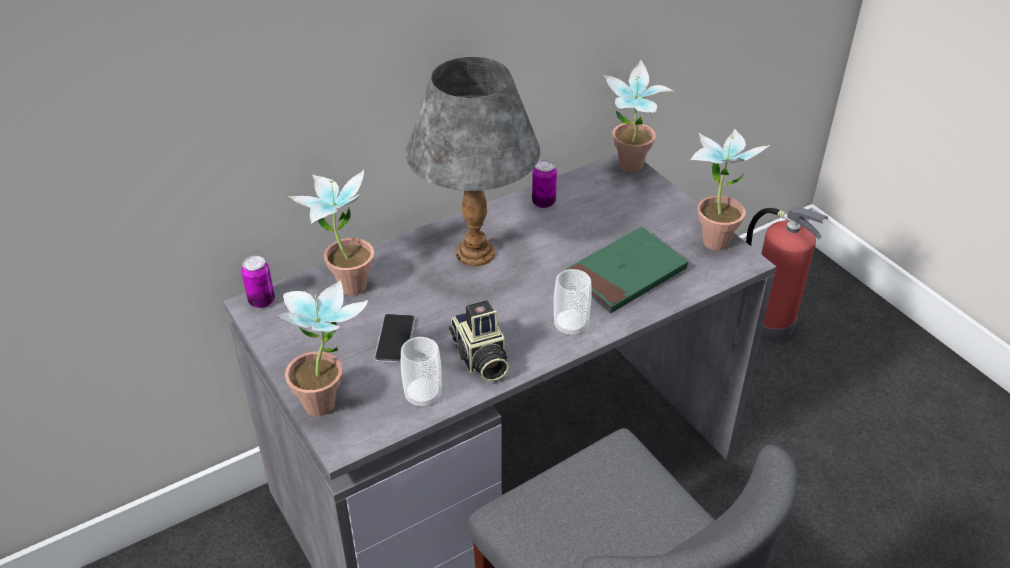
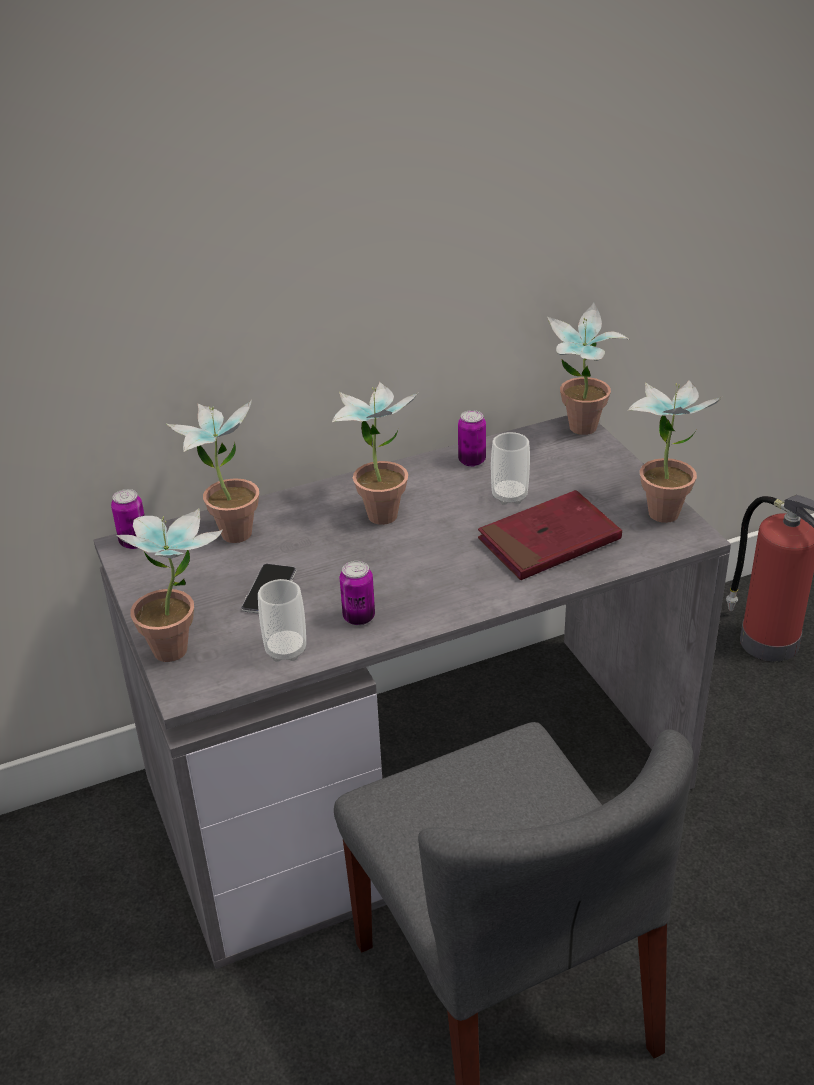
camera: 10 degrees right, 5 degrees down
grey table lamp [406,57,540,266] -> potted plant [332,382,418,525]
camera [449,300,509,382] -> can [340,561,375,625]
cup [554,269,592,336] -> cup moved to [491,432,530,505]
green book [566,227,688,313] -> red book [478,490,622,580]

